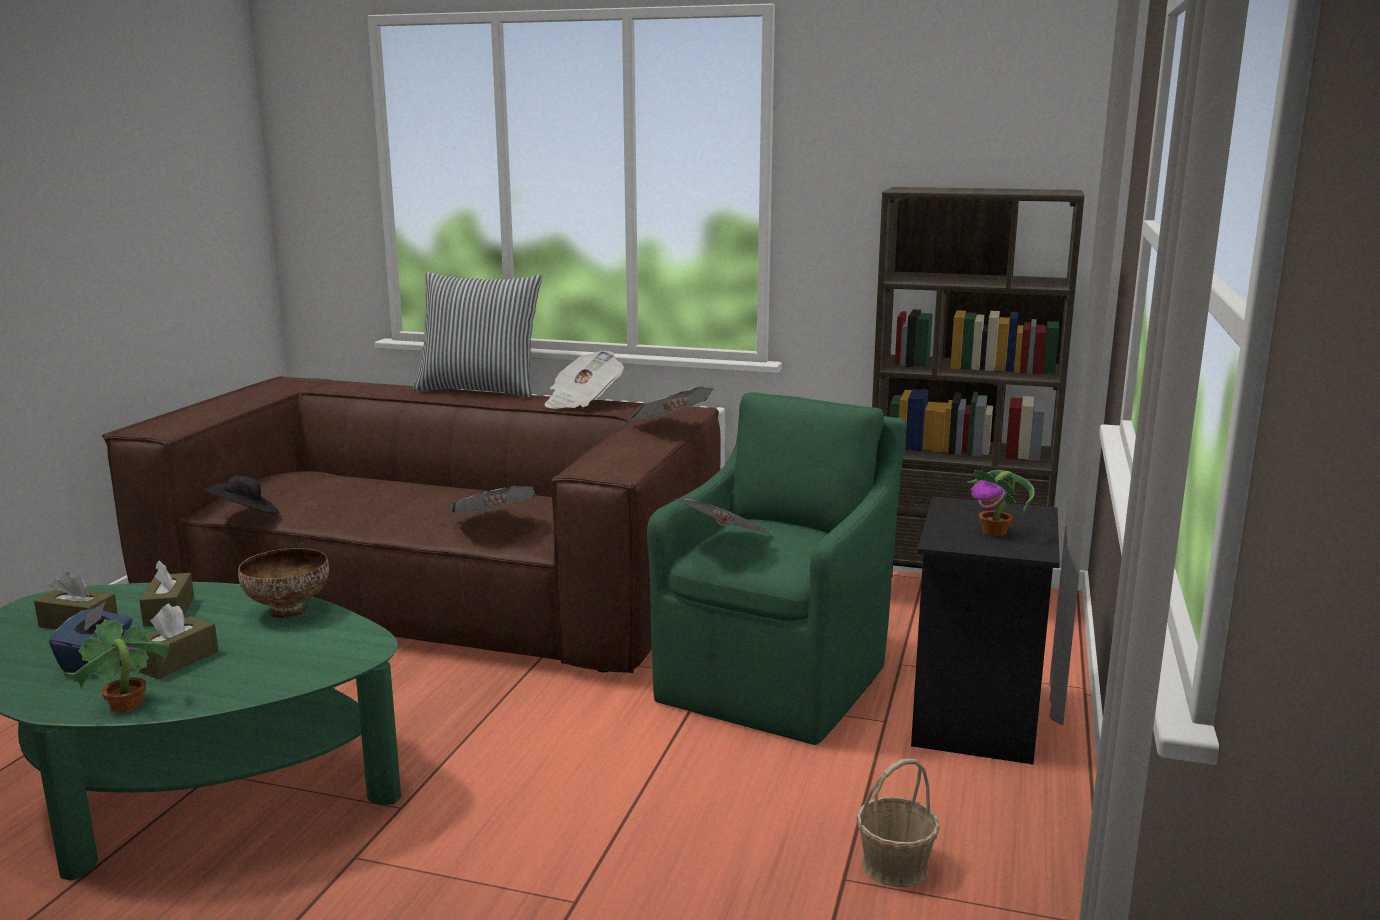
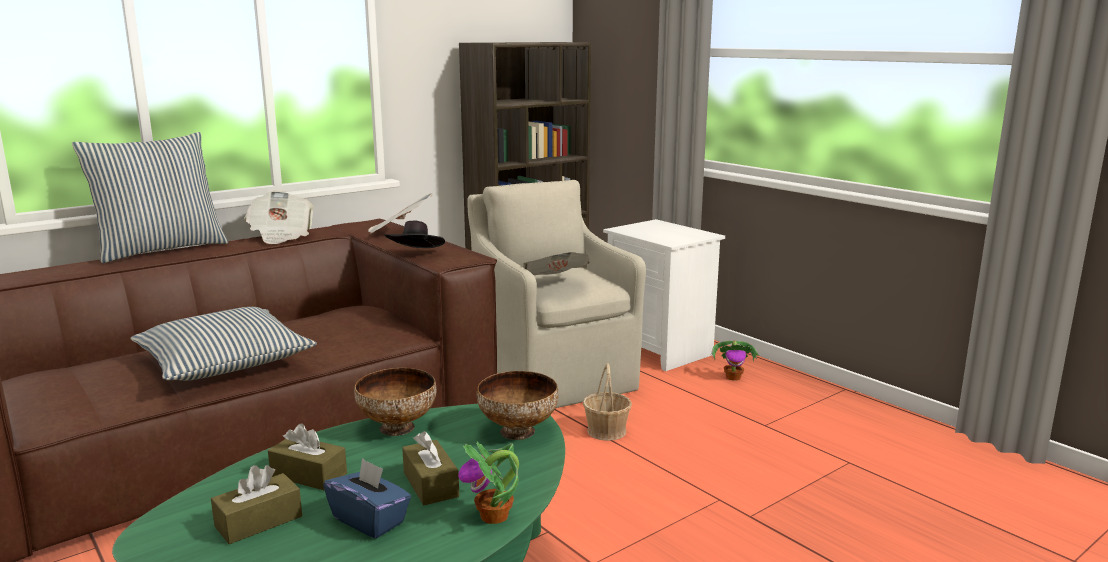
camera: 55 degrees left, 0 degrees up
black hat [204,475,280,514] -> black hat moved to [384,221,445,248]
newspaper [450,486,535,514] -> none
green armchair [647,392,906,745] -> beige armchair [467,180,646,408]
basket [856,758,940,887] -> basket moved to [583,363,632,441]
black nightstand [911,496,1060,764] -> white nightstand [603,219,725,371]
potted plant [967,470,1035,536] -> potted plant moved to [711,340,760,381]
none -> pillow [131,307,317,381]
none -> bowl [477,371,559,440]

